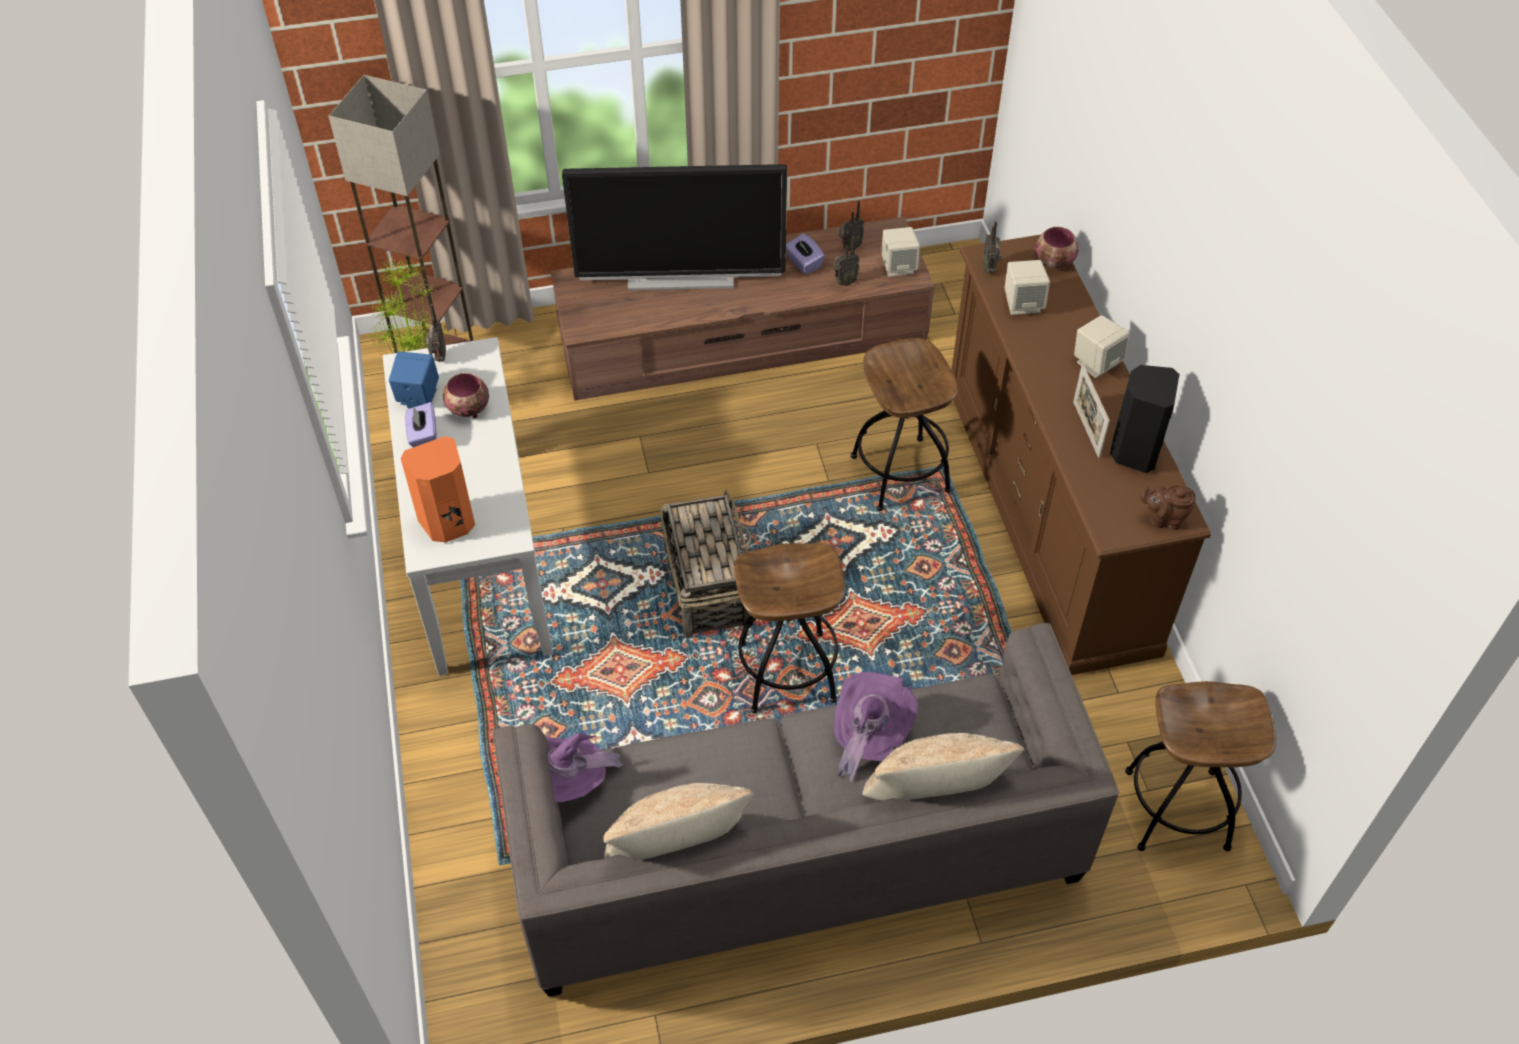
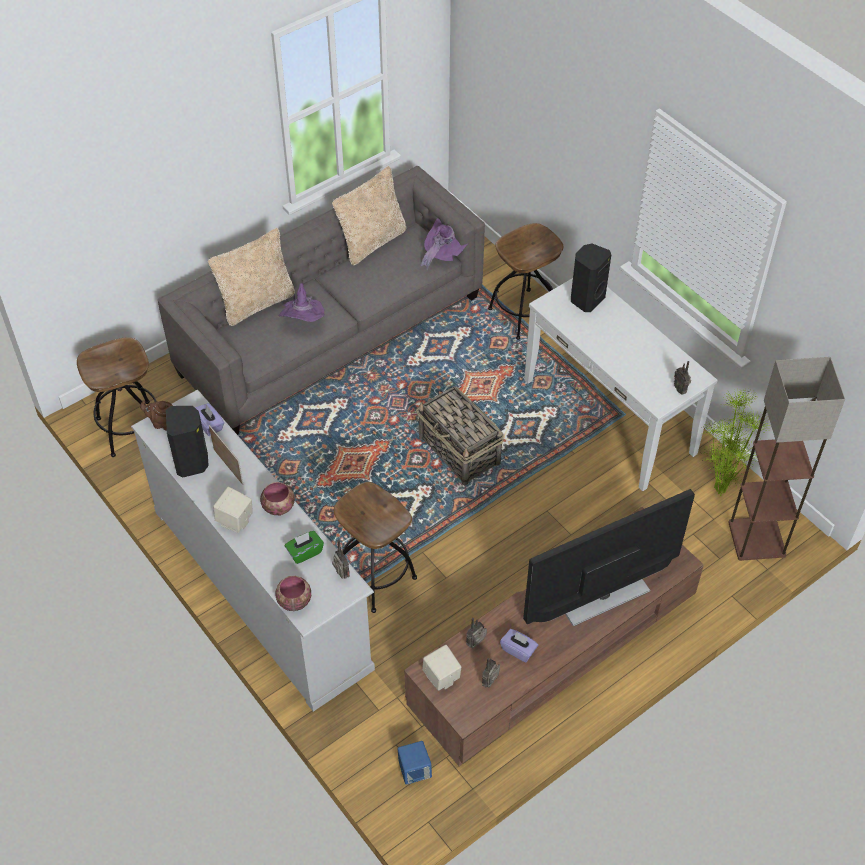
camera: 155 degrees right, 0 degrees up
blue speaker [389,351,439,409] -> blue speaker moved to [398,741,432,785]
orange speaker [401,436,475,542] -> black speaker [571,244,611,312]
purple tissue box [405,402,437,448] -> purple tissue box moved to [195,403,224,436]
bowl [443,373,489,418] -> bowl moved to [260,482,295,516]
brown stool [734,543,845,713] -> brown stool moved to [488,223,564,340]
brown cabinet [952,235,1211,675] -> white cabinet [131,390,375,712]
beige speaker [1004,260,1050,315] -> green tissue box [285,531,324,564]
brown teapot [1140,485,1196,530] -> brown teapot turned 150 degrees counterclockwise [140,400,173,431]

